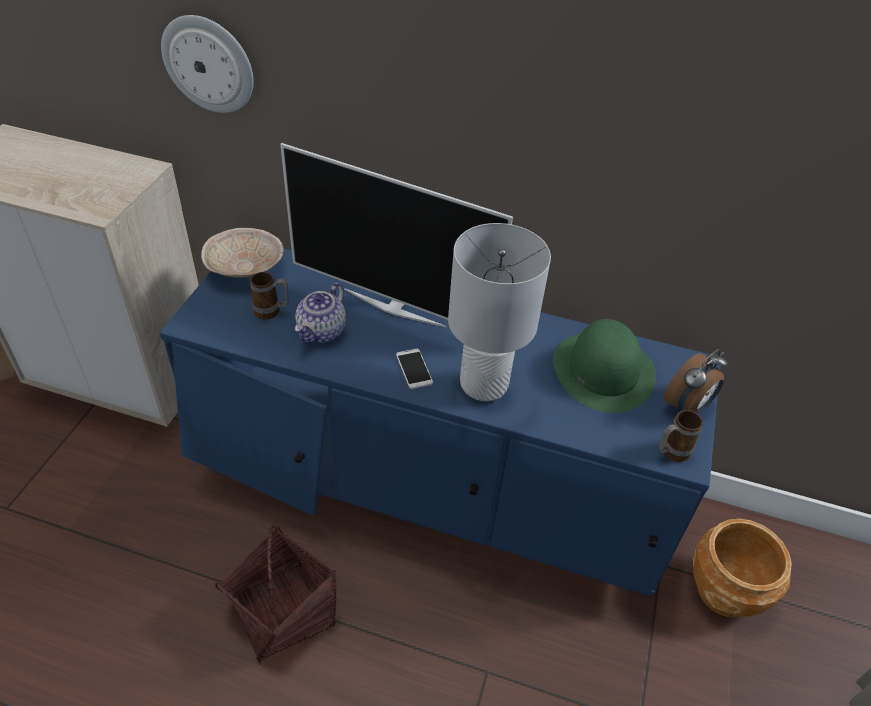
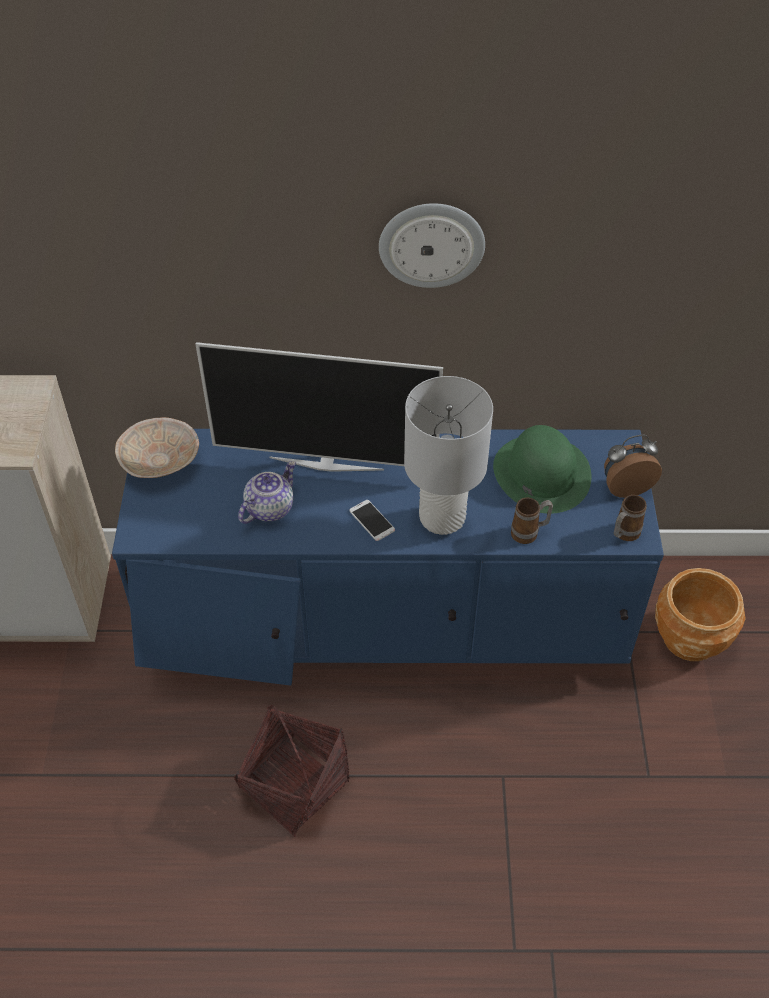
camera: 15 degrees left, 5 degrees up
wall clock [161,15,254,113] -> wall clock moved to [379,203,485,288]
mug [250,272,289,320] -> mug moved to [511,498,553,544]
teapot [295,283,346,343] -> teapot turned 150 degrees counterclockwise [238,461,296,524]
alarm clock [664,349,728,413] -> alarm clock turned 135 degrees counterclockwise [604,435,662,498]

